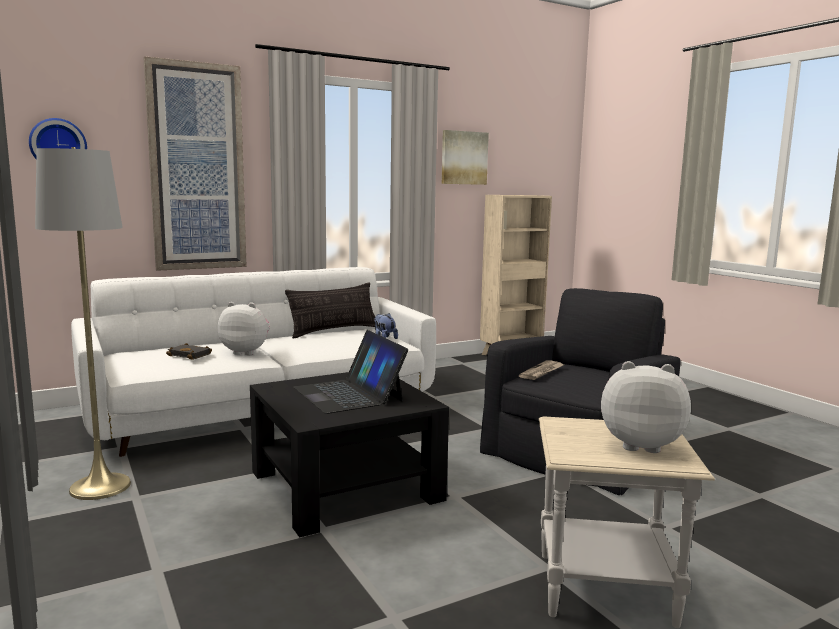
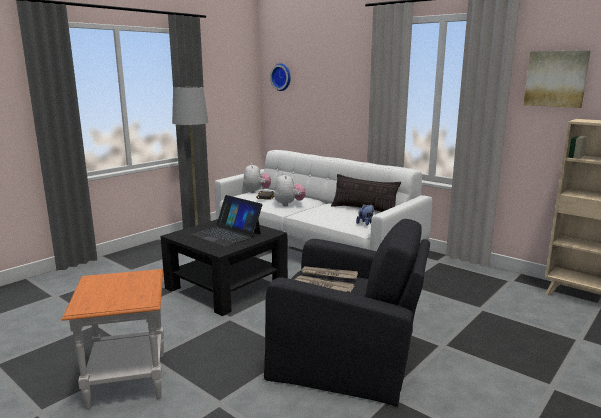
camera: 70 degrees right, 5 degrees up
picture [143,56,247,271] -> none
laptop [294,330,408,414] -> laptop turned 90 degrees counterclockwise [189,195,262,247]
beige side table [539,416,715,628] -> orange side table [62,269,164,409]
plush toy [601,361,691,453] -> plush toy moved to [243,163,271,193]
none -> newspaper [294,275,354,292]

